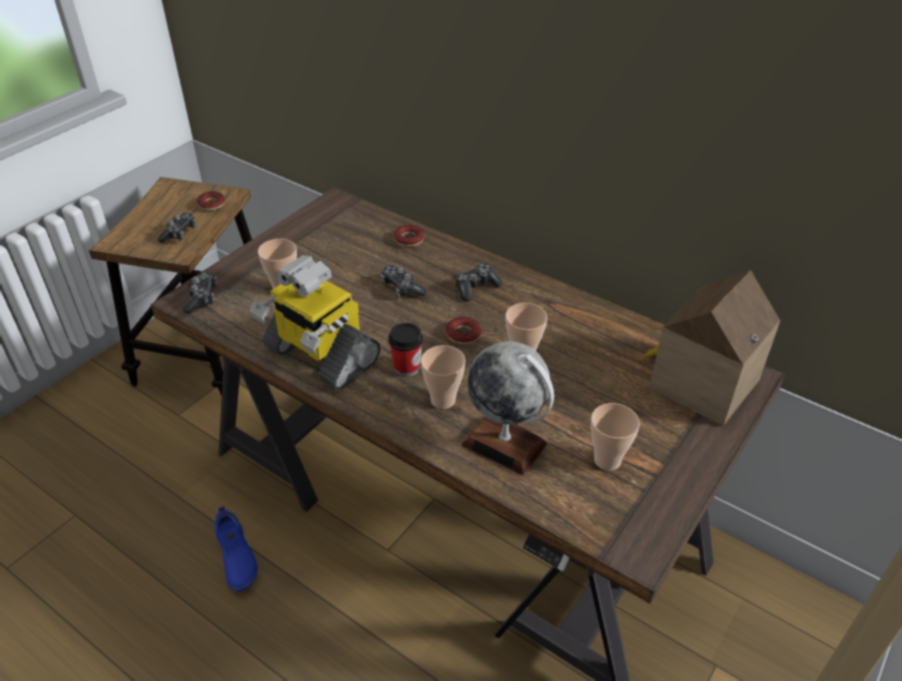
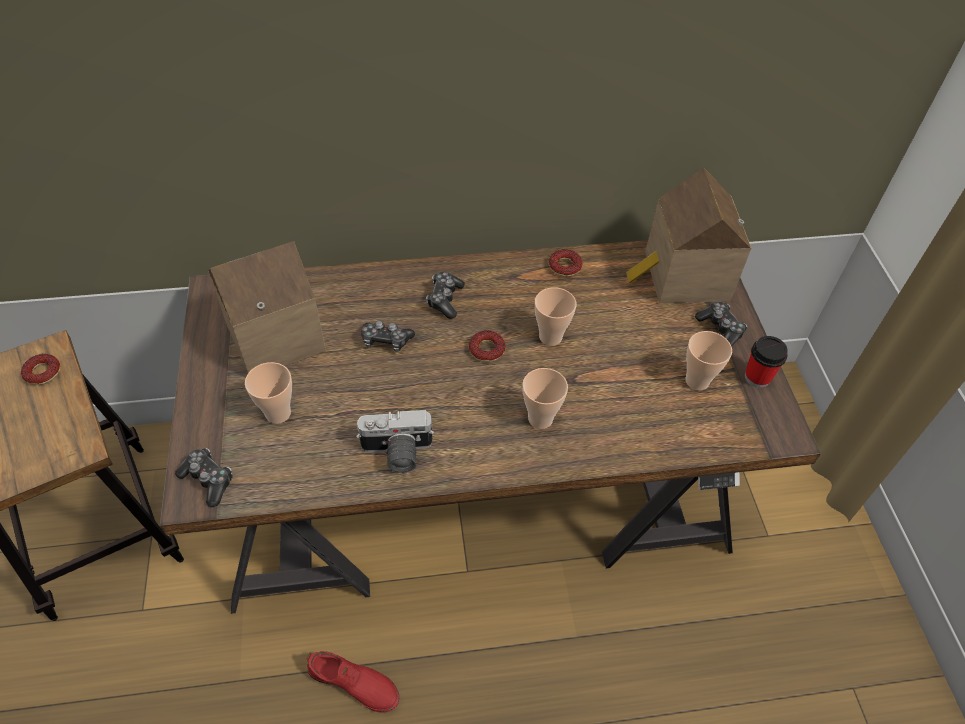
camera: 45 degrees left, 10 degrees up
game controller [157,213,196,243] -> game controller moved to [695,302,747,347]
blue shoe [215,506,258,591] -> red shoe [307,651,399,713]
toy robot [249,255,381,391] -> camera [356,410,434,473]
cup [388,323,423,377] -> cup moved to [745,336,788,388]
donut [394,225,424,247] -> donut moved to [549,249,582,277]
globe [461,341,554,475] -> none
none -> toy house [208,241,326,373]

